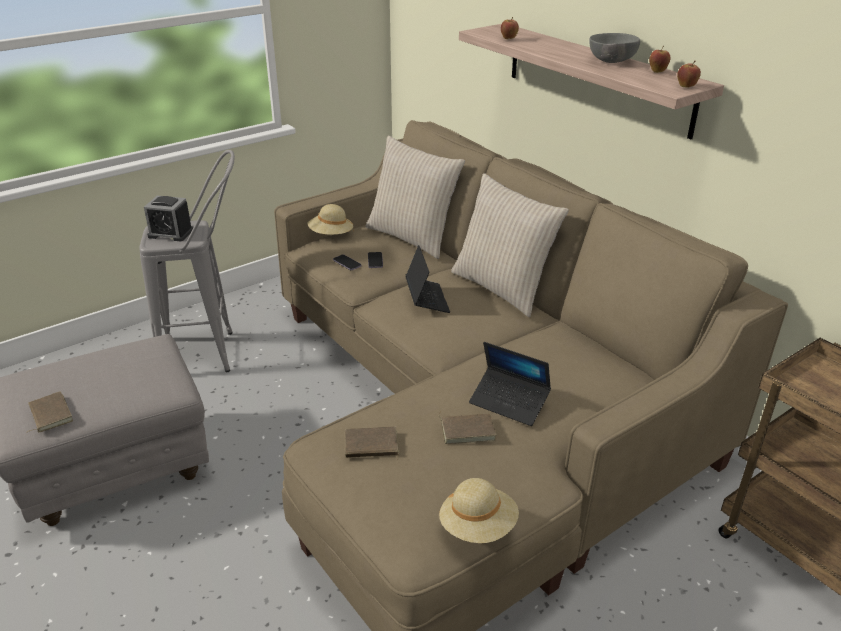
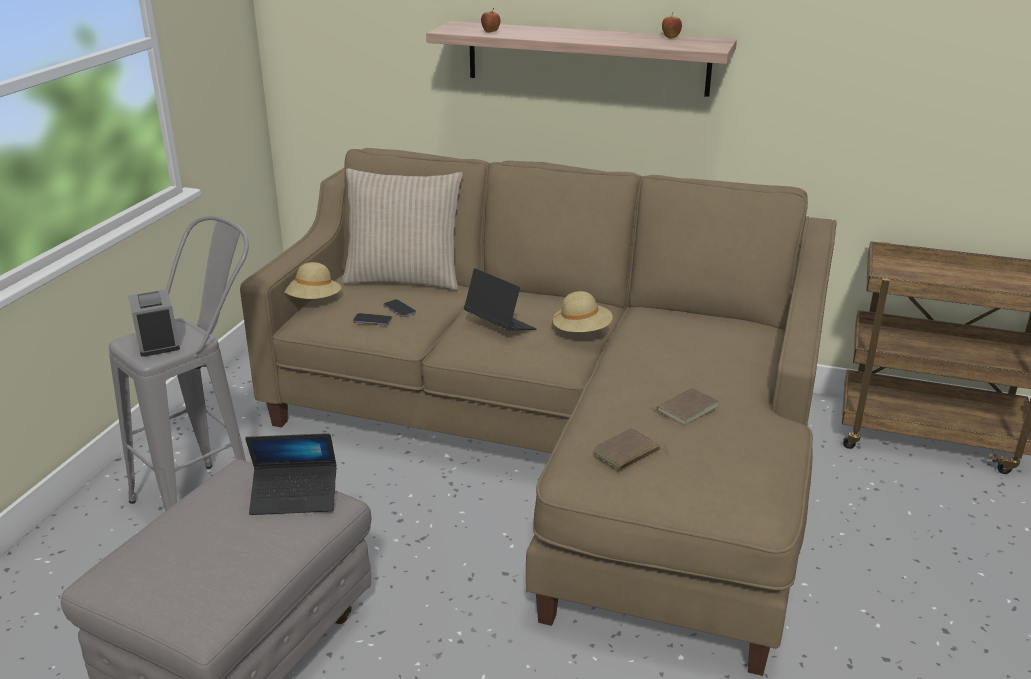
camera: 35 degrees left, 5 degrees down
brown book [26,391,73,433] -> none
alarm clock [144,196,193,241] -> alarm clock turned 90 degrees clockwise [128,289,180,357]
beige hat [439,478,519,543] -> beige hat moved to [552,291,613,332]
beige pillow [451,173,569,317] -> none
laptop [469,342,551,426] -> laptop moved to [245,433,337,515]
grey bowl [589,33,640,63] -> none
apple [677,61,701,88] -> none

